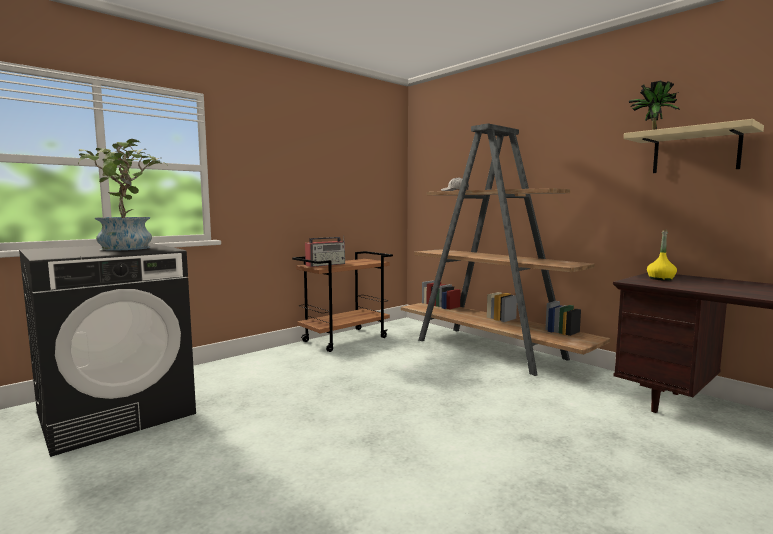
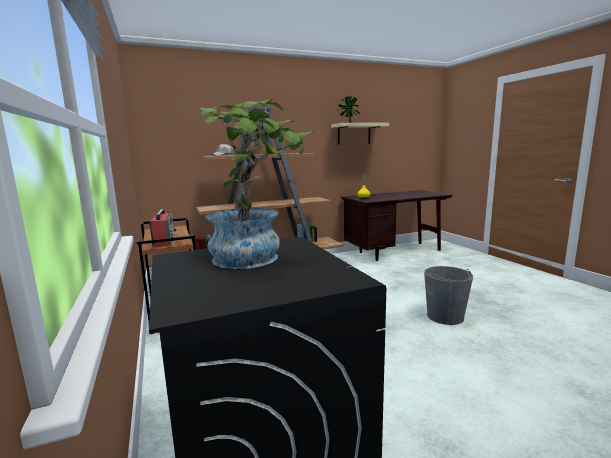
camera: 70 degrees left, 5 degrees up
none -> grey bucket [424,266,473,325]

